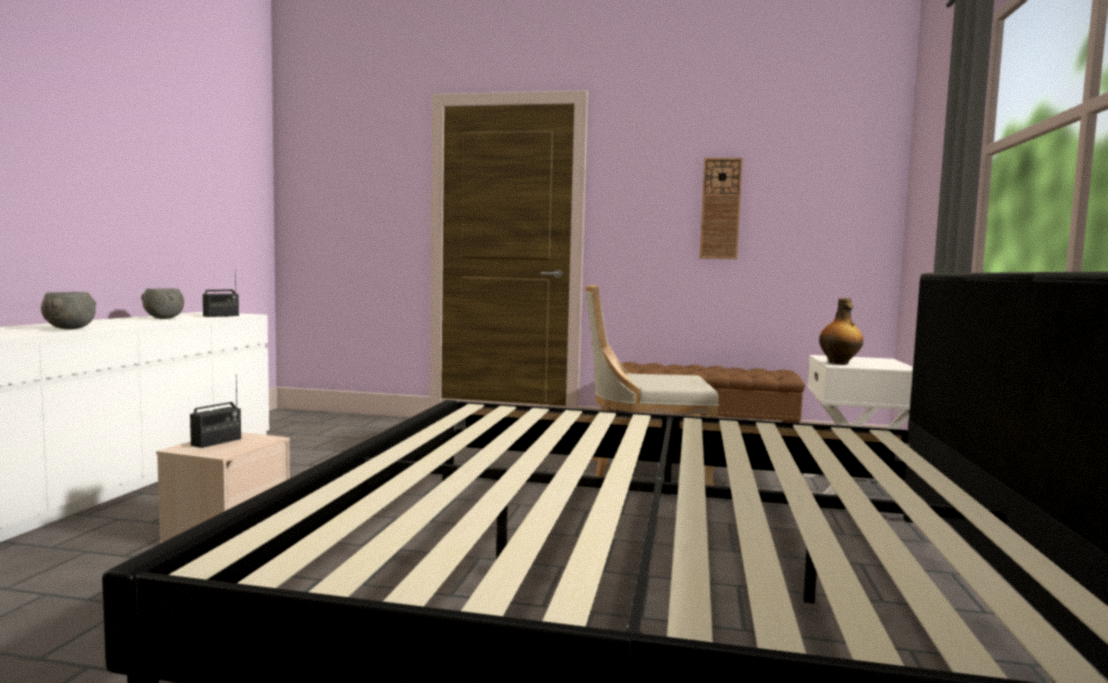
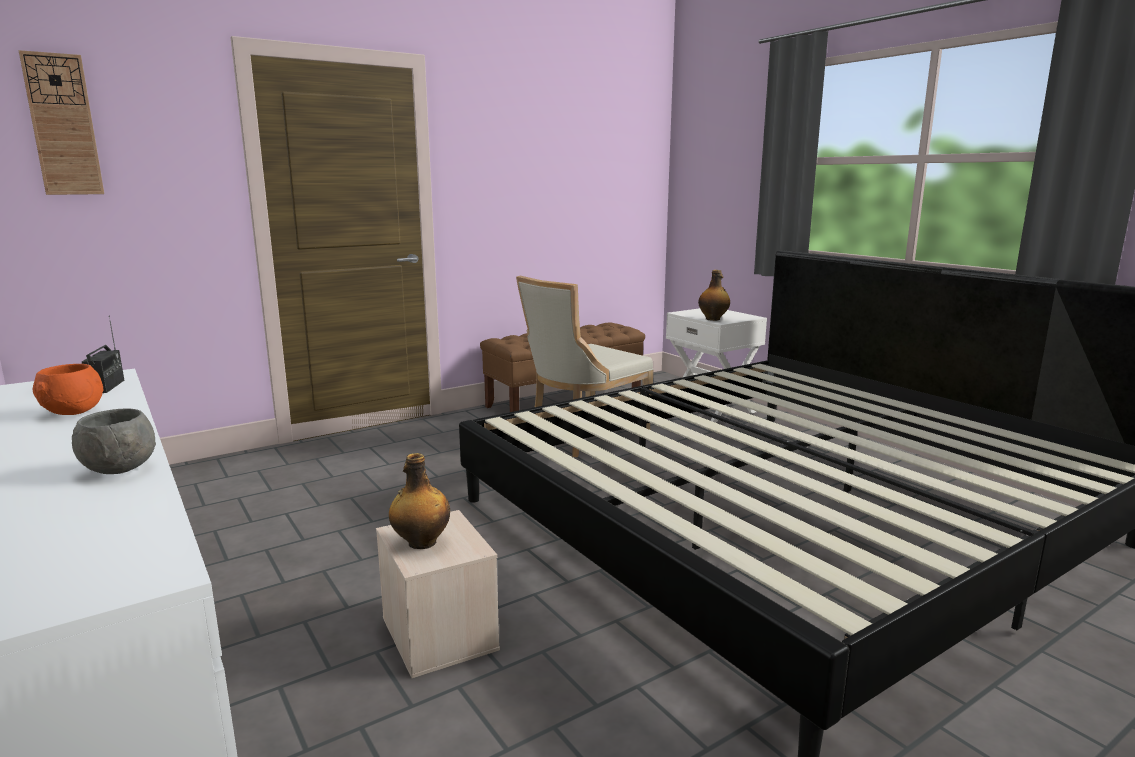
camera: 45 degrees left, 10 degrees up
grey bowl [141,288,184,319] -> orange bowl [33,364,103,415]
radio [190,374,241,448] -> bottle [389,453,450,549]
wall clock [700,158,743,259] -> wall clock moved to [18,50,104,195]

